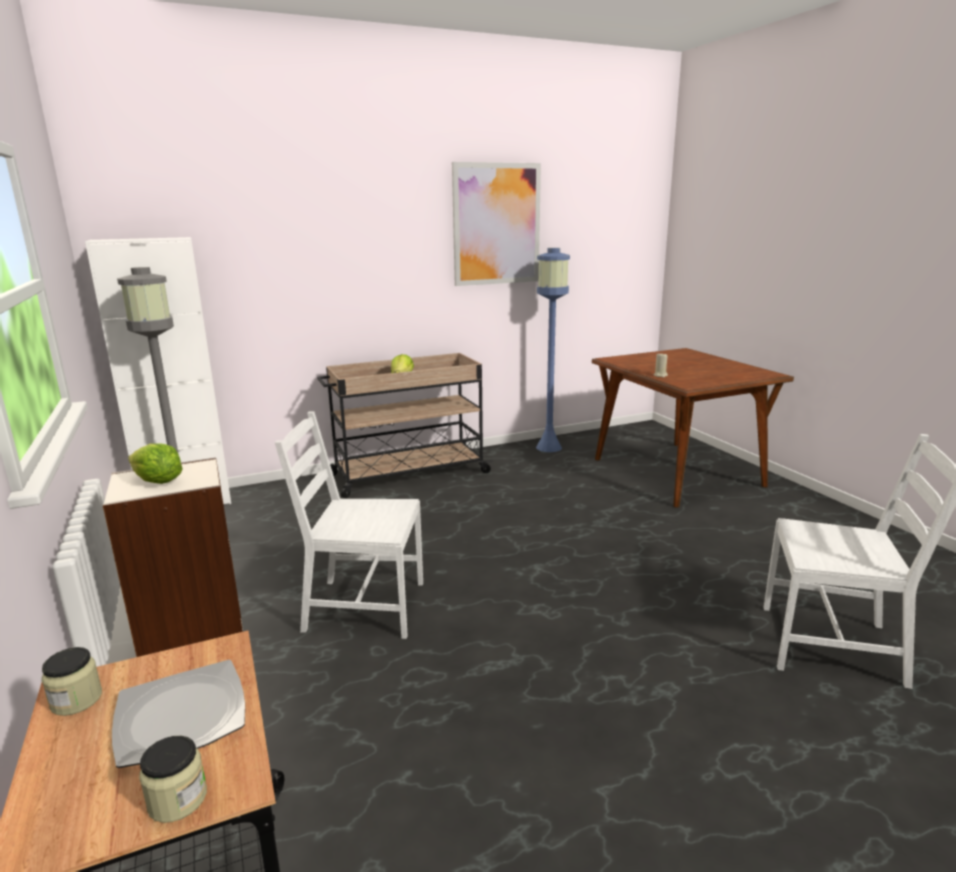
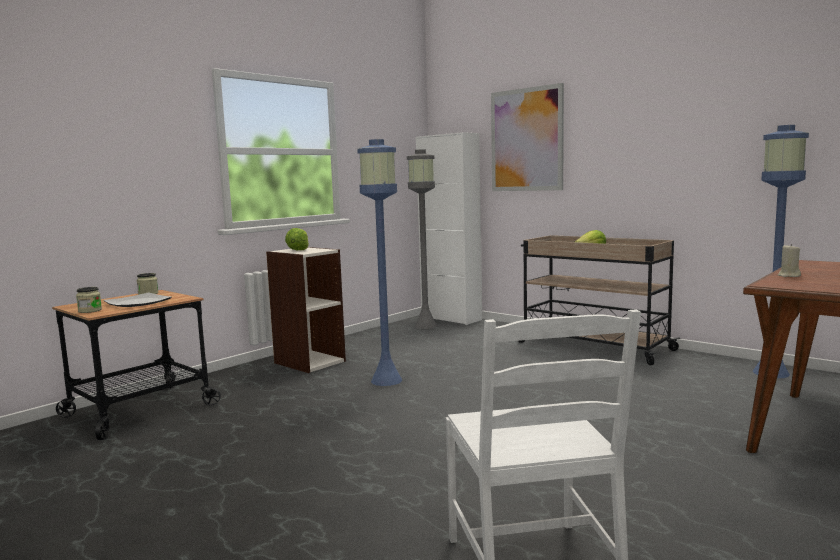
camera: 65 degrees right, 10 degrees down
white chair [274,412,423,639] -> blue floor lamp [357,139,402,386]
picture [452,162,541,286] -> picture moved to [491,83,564,191]

